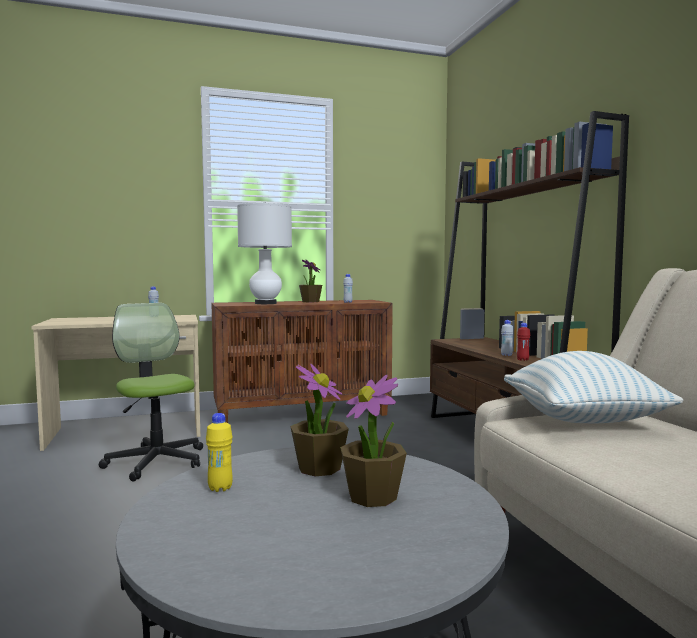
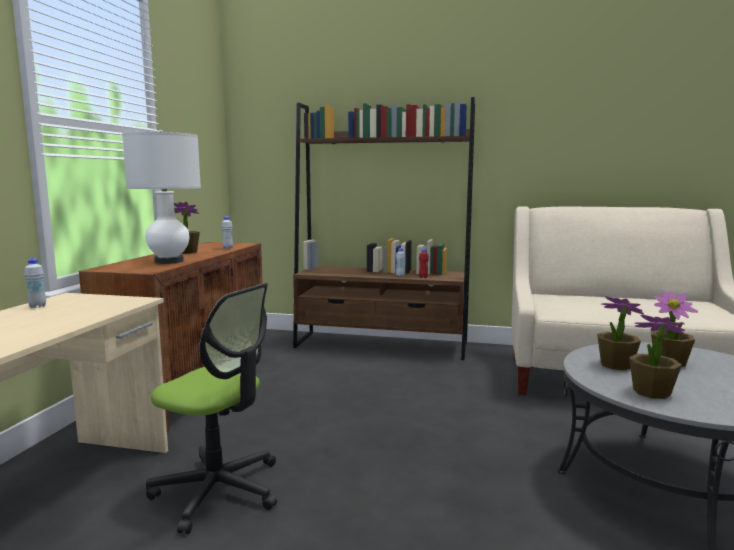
camera: 60 degrees left, 5 degrees up
office chair [99,303,203,481] -> office chair turned 150 degrees counterclockwise [146,283,277,534]
yellow bottle [206,413,233,492] -> potted plant [629,314,685,399]
pillow [504,351,683,423] -> none

